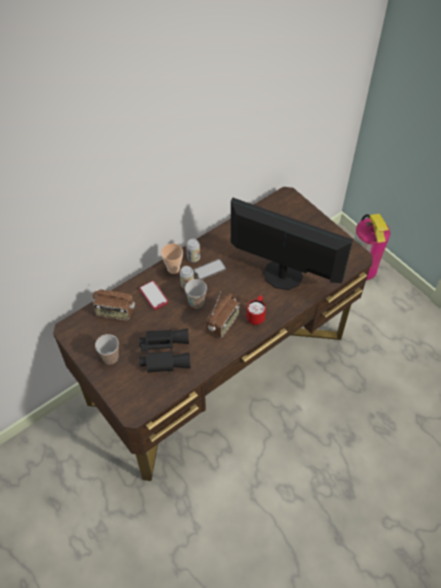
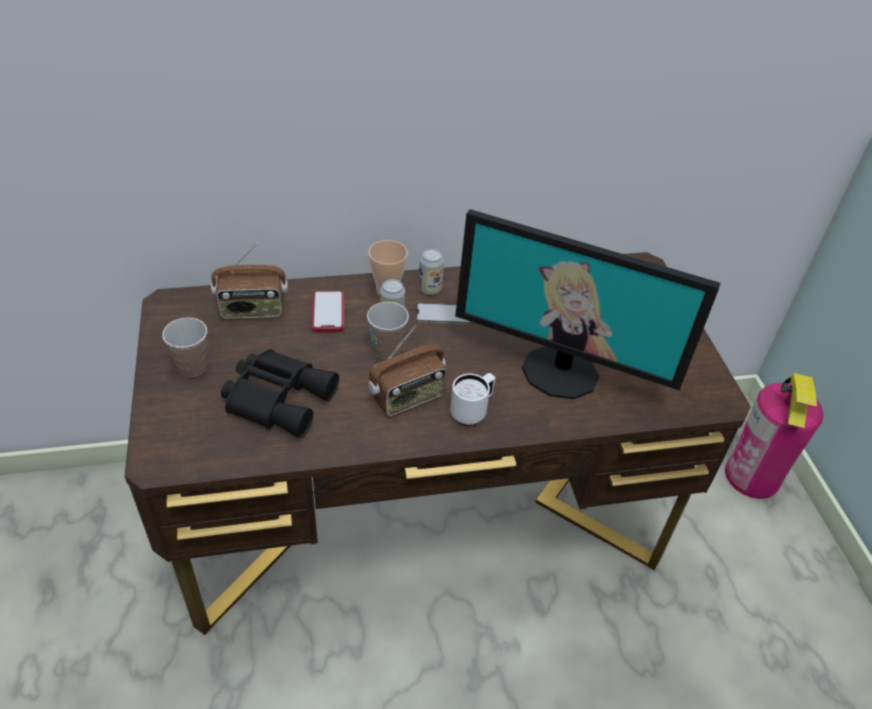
camera: 25 degrees right, 10 degrees down
radio [92,283,135,321] -> radio turned 45 degrees counterclockwise [211,243,288,319]
monitor [231,198,353,290] -> monitor turned 150 degrees clockwise [455,209,721,399]
red mug [246,296,266,325] -> white mug [450,373,495,426]

